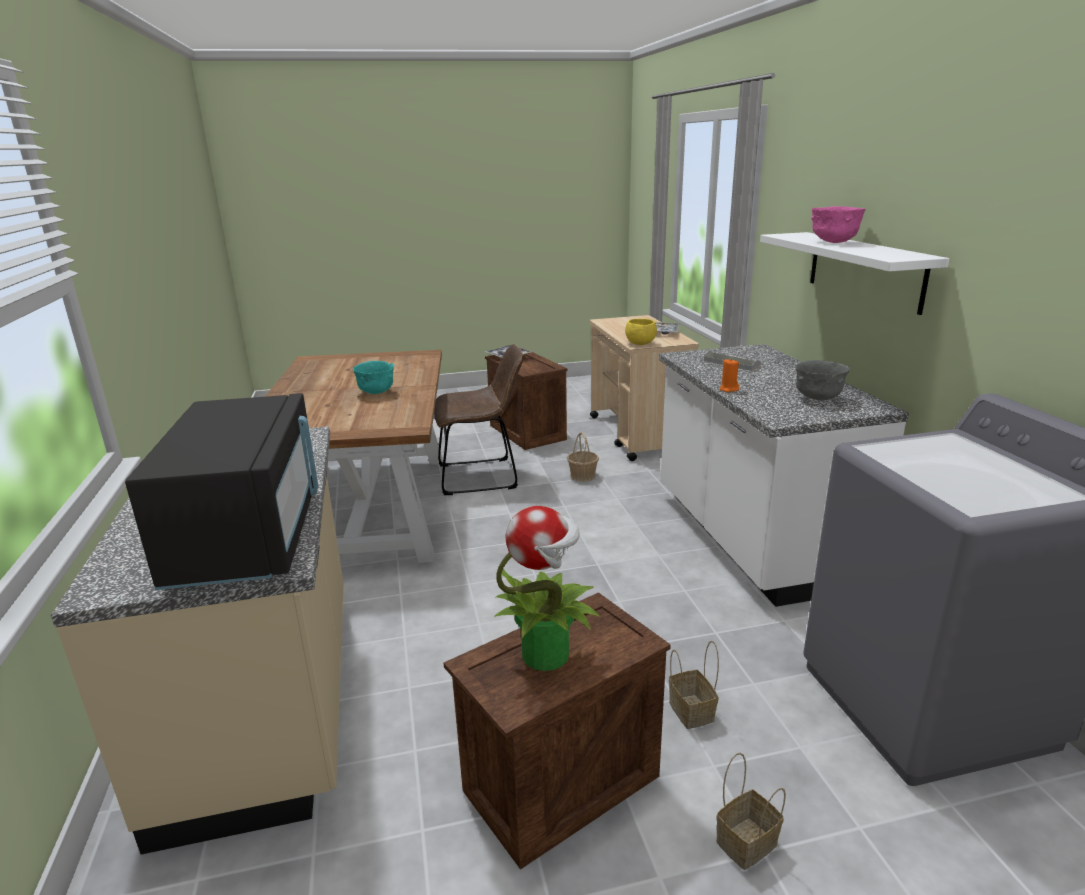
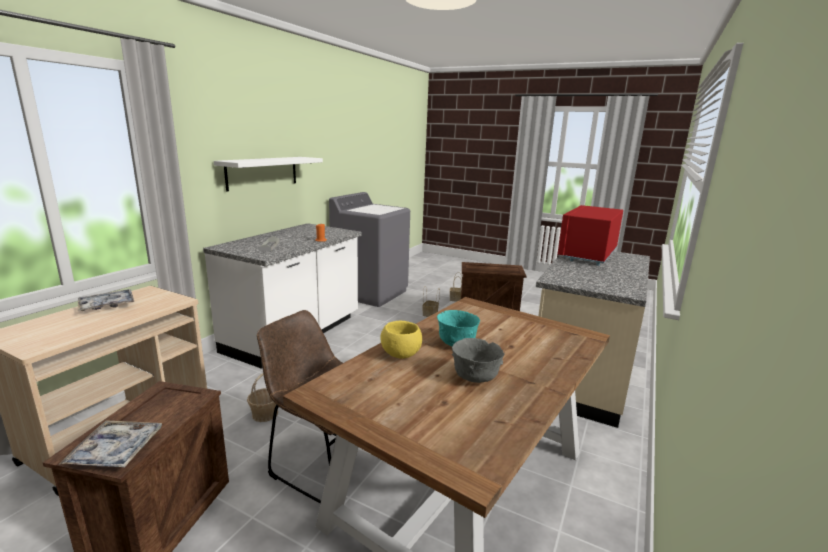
camera: 140 degrees left, 5 degrees down
black microwave [125,393,318,590] -> red microwave [558,205,623,266]
potted plant [494,506,600,671] -> none
yellow bowl [625,319,657,345] -> yellow bowl moved to [381,321,422,359]
grey bowl [796,360,850,400] -> grey bowl moved to [452,338,505,383]
pink bowl [811,206,866,243] -> none

